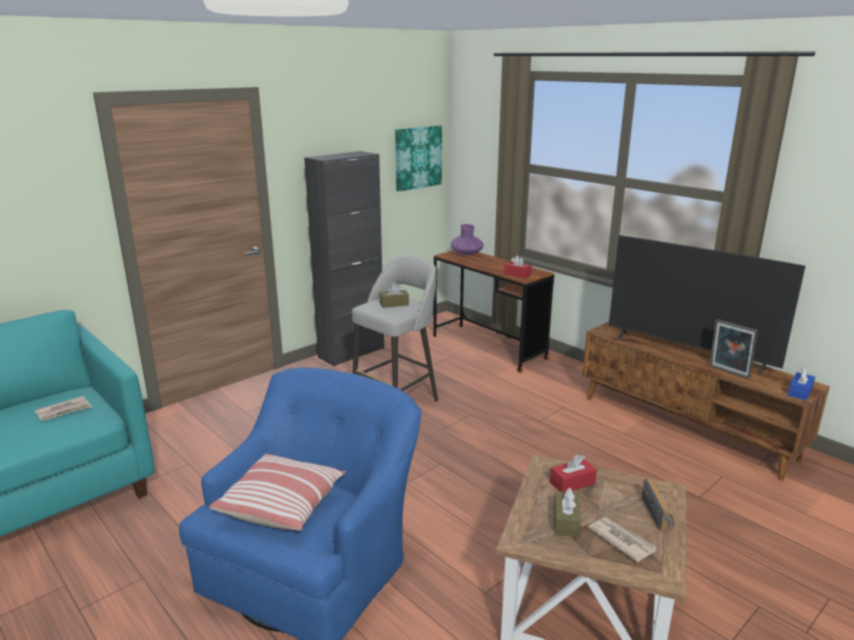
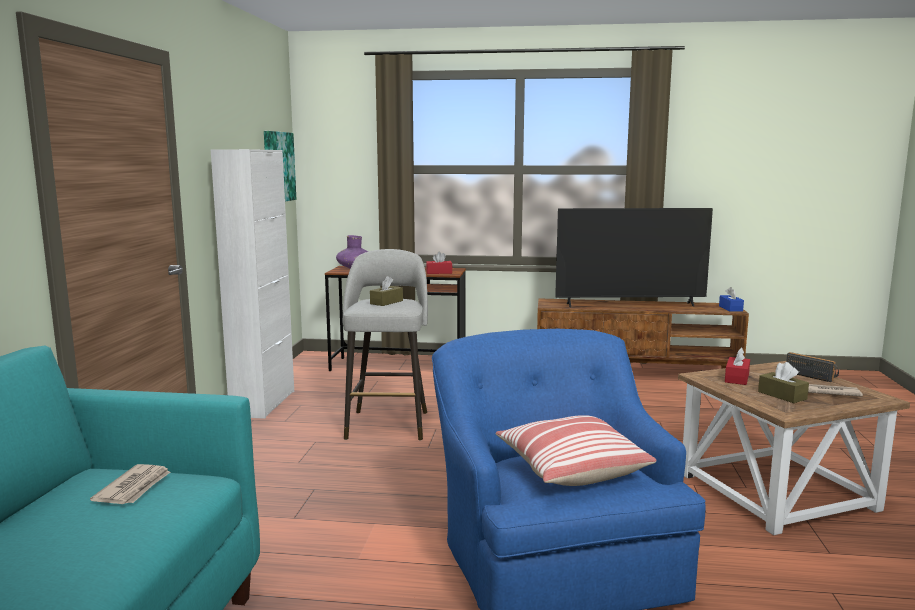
camera: 40 degrees left, 10 degrees down
black cabinet [304,151,384,367] -> white cabinet [211,149,294,419]
picture frame [709,319,758,379] -> none

